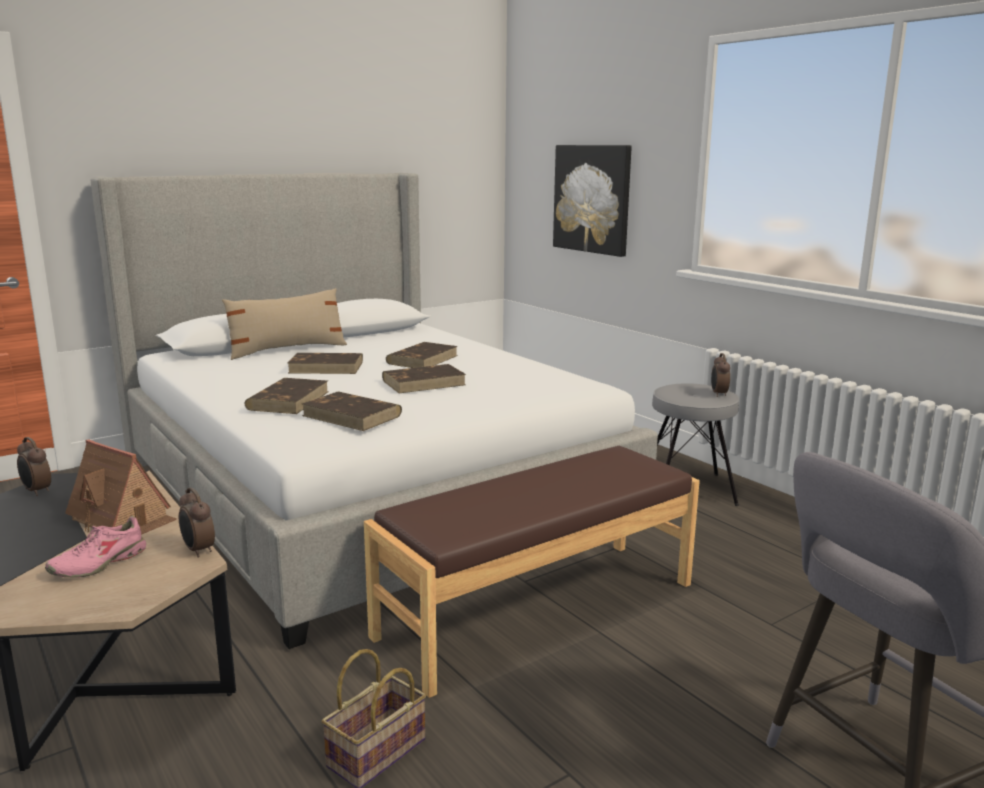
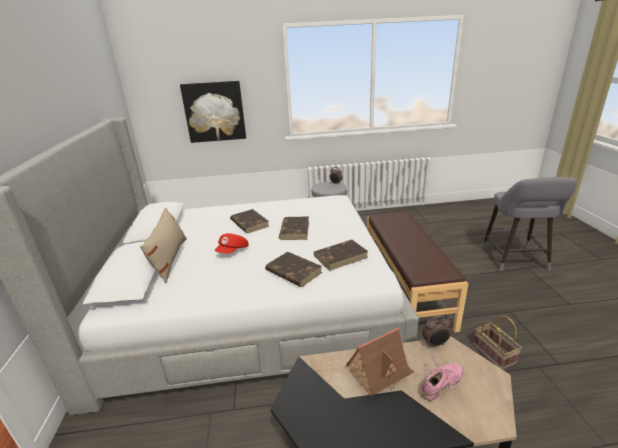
camera: 60 degrees left, 10 degrees up
alarm clock [17,437,51,496] -> none
pink shoe [45,516,146,578] -> pink shoe turned 105 degrees counterclockwise [420,357,463,401]
brown book [287,353,363,374] -> red cap [215,233,249,254]

